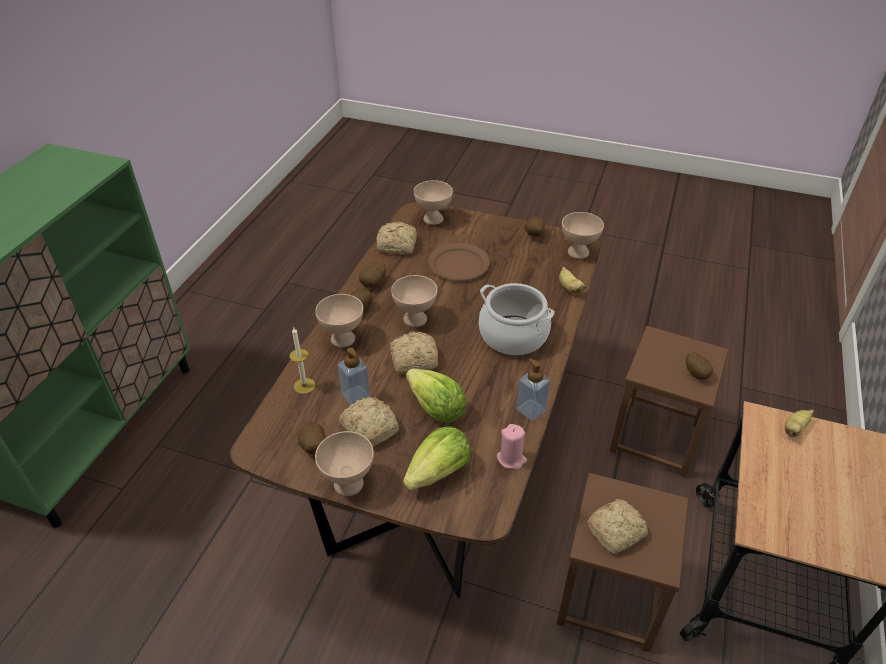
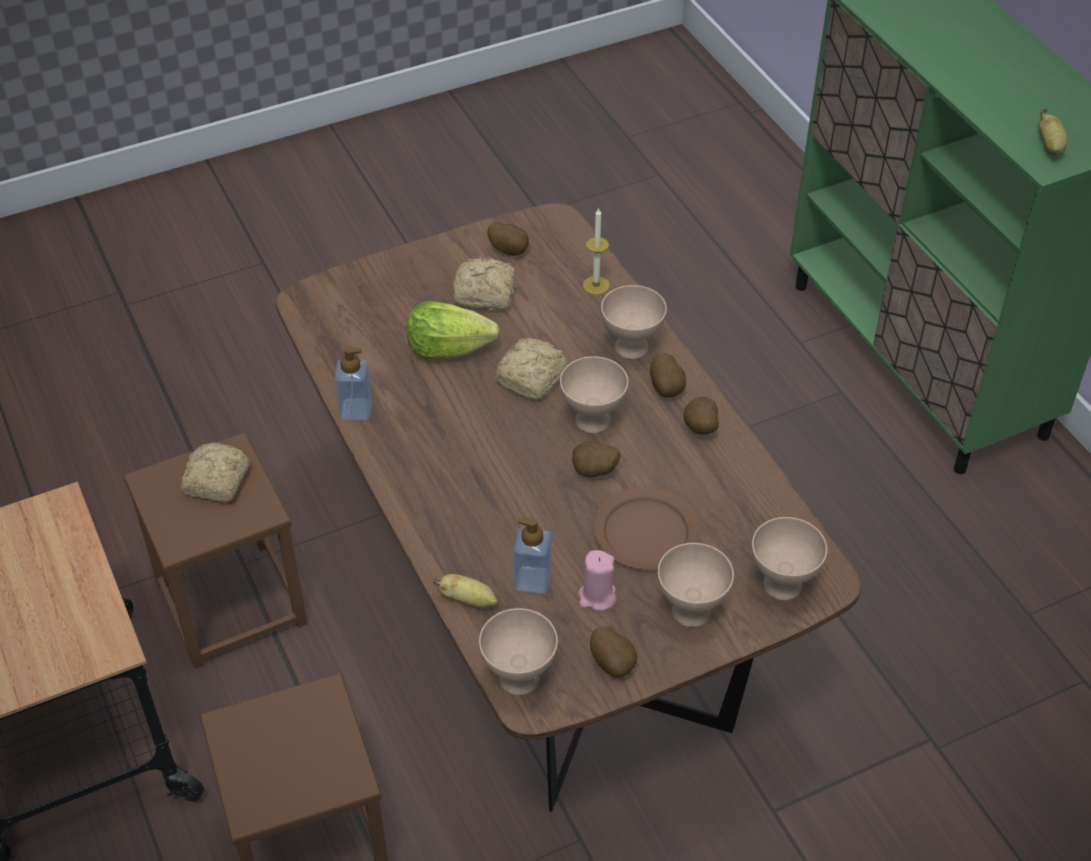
camera: 135 degrees right, 5 degrees up
beige bowl [315,431,374,496] -> beige bowl moved to [657,543,734,627]
soap dispenser [338,347,370,405] -> soap dispenser moved to [514,518,551,594]
bread [377,222,417,255] -> none
lettuce [403,426,471,490] -> none
cooking pot [479,283,555,356] -> none
pink candle [497,424,527,470] -> pink candle moved to [578,550,617,611]
potato [686,352,713,380] -> potato moved to [572,441,620,477]
banana [785,410,814,437] -> banana moved to [1039,108,1067,156]

